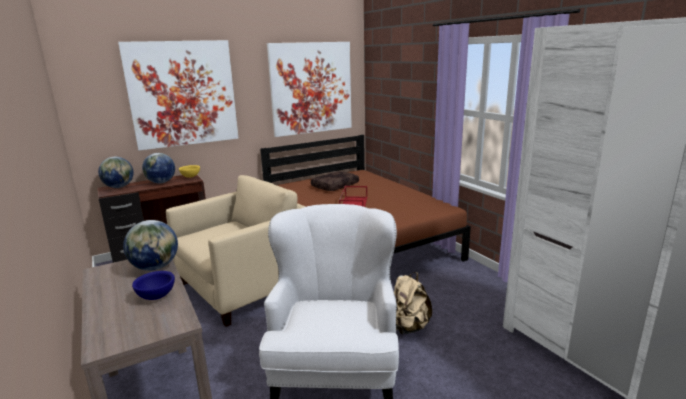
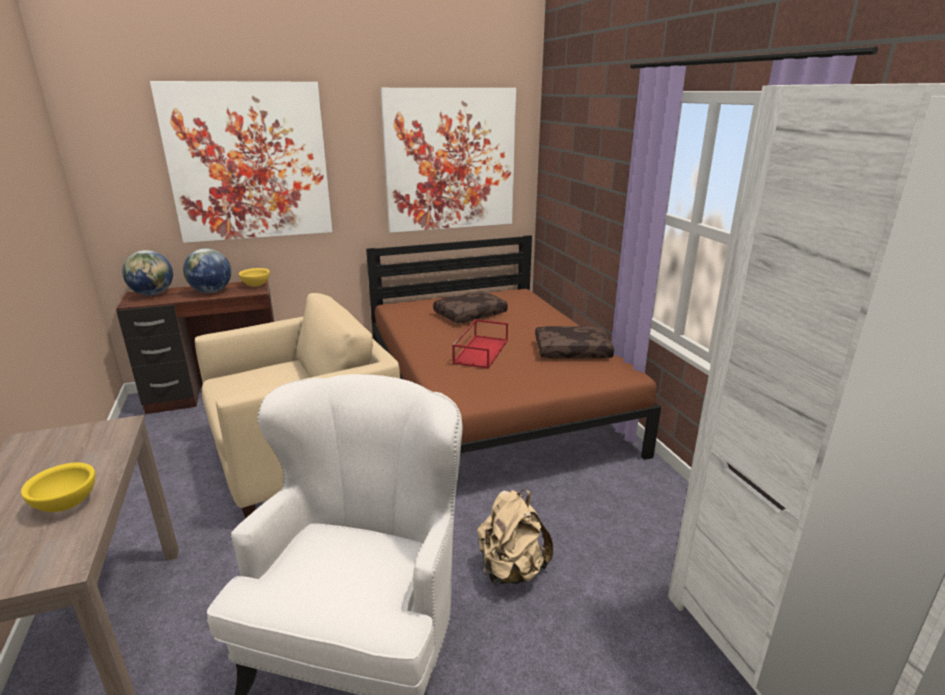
camera: 10 degrees right, 5 degrees up
globe [123,220,178,271] -> none
blue bowl [132,271,175,300] -> yellow bowl [21,463,95,512]
none -> brown pillow [535,326,614,359]

